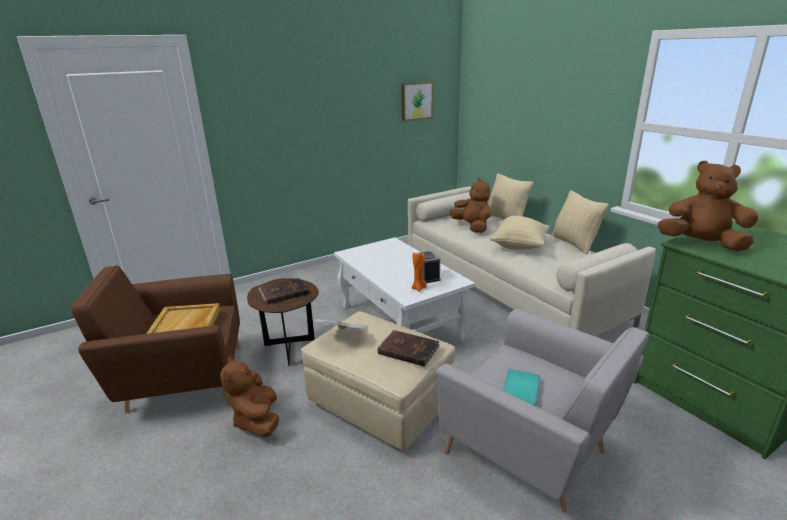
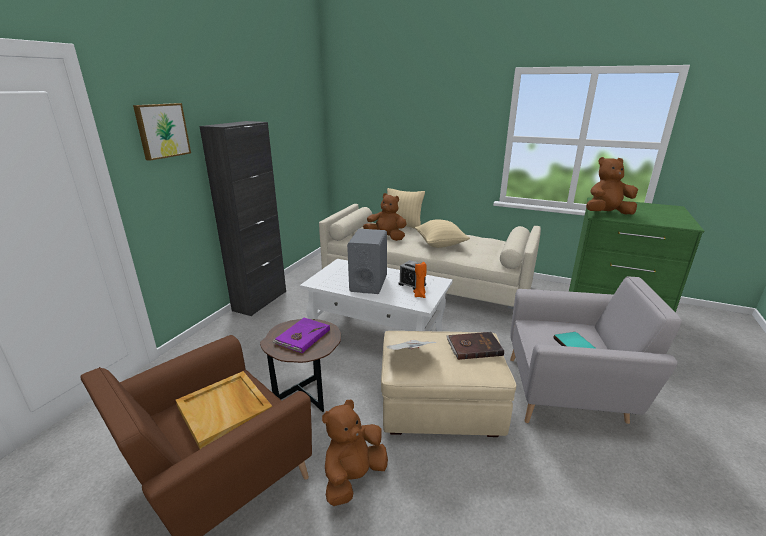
camera: 35 degrees left, 0 degrees up
brown plush toy [220,356,279,437] -> brown plush toy turned 90 degrees clockwise [322,400,388,506]
brown book [258,278,309,304] -> purple book [273,318,330,353]
picture [402,82,433,121] -> picture moved to [133,103,191,161]
beige pillow [551,190,609,254] -> none
none -> black cabinet [199,121,286,316]
none -> grey speaker [347,229,387,294]

